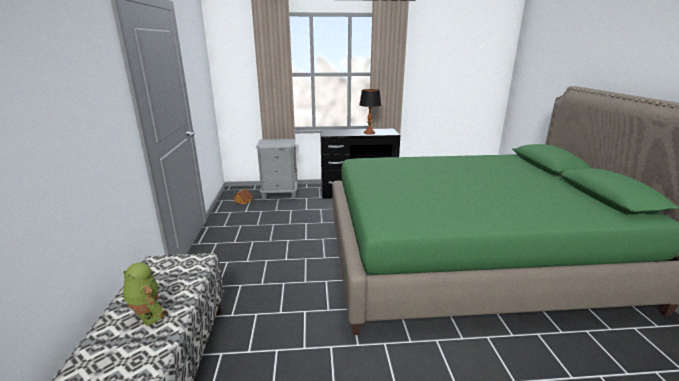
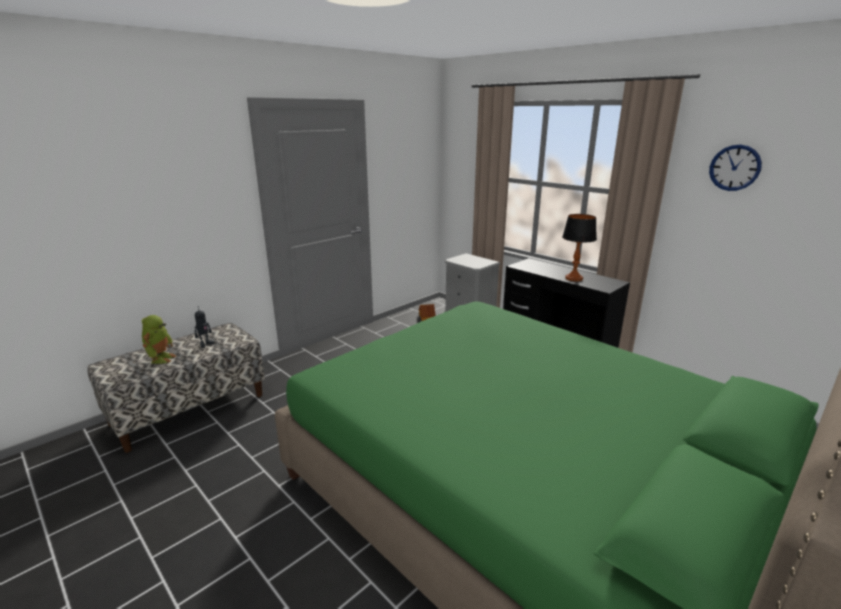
camera: 50 degrees right, 0 degrees up
none -> toy robot [195,307,214,348]
none -> wall clock [709,145,762,191]

